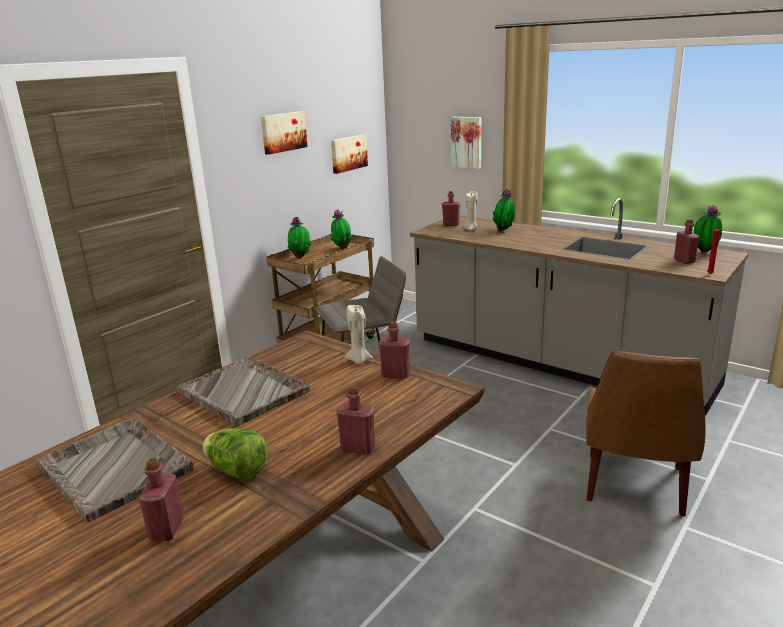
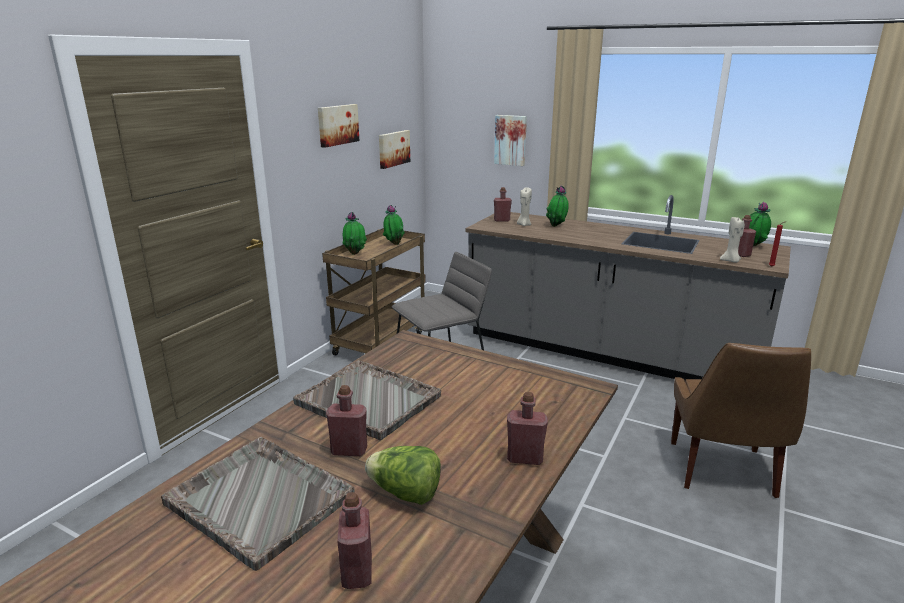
camera: 10 degrees left, 0 degrees up
beige candle [345,305,373,364] -> beige candle moved to [720,217,745,263]
red bottle [379,321,410,379] -> red bottle moved to [326,385,367,456]

